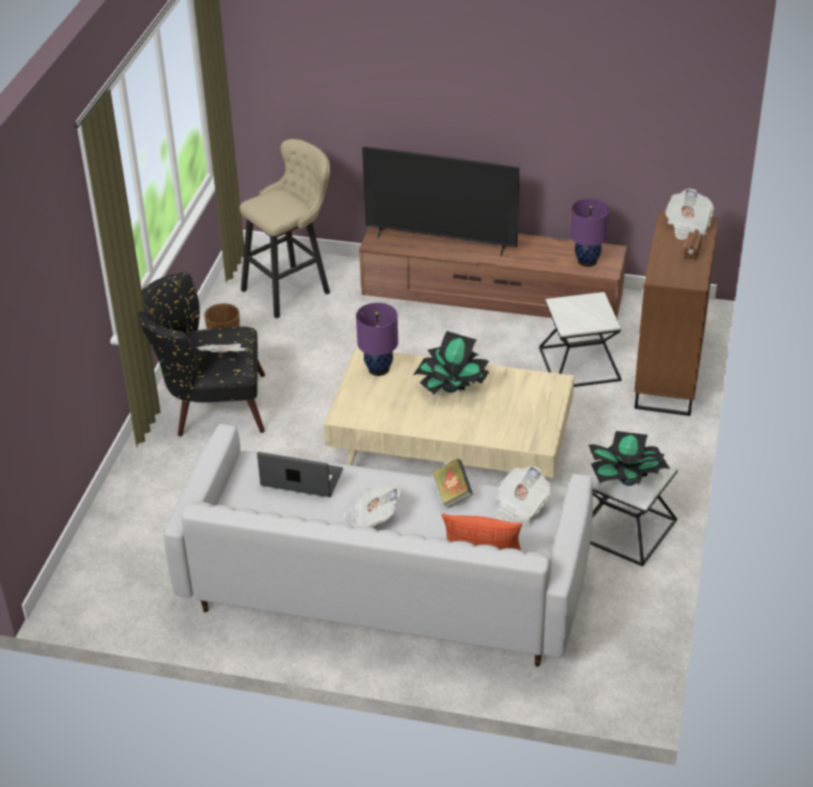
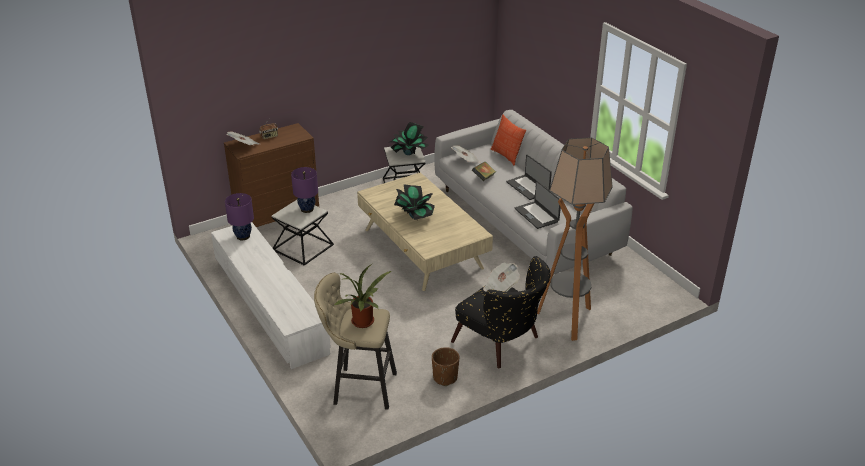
camera: 135 degrees left, 5 degrees down
newspaper [342,483,400,528] -> laptop [506,155,552,200]
purple table lamp [356,303,398,376] -> purple table lamp moved to [291,167,318,213]
brown tv stand [359,226,627,318] -> white tv stand [211,222,331,369]
television [362,147,519,256] -> none
none -> potted plant [334,264,391,328]
none -> floor lamp [537,137,613,341]

